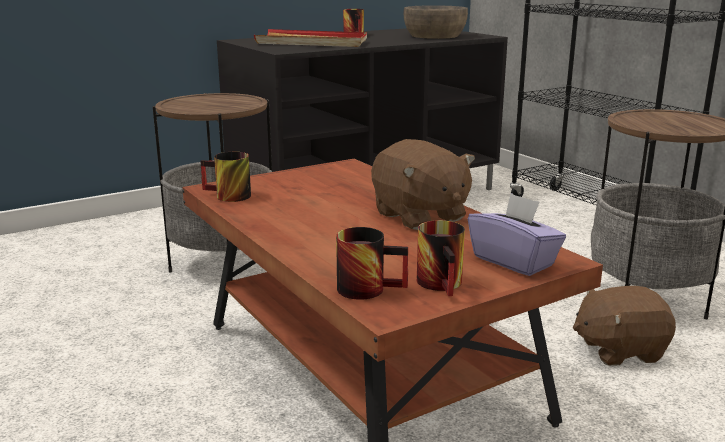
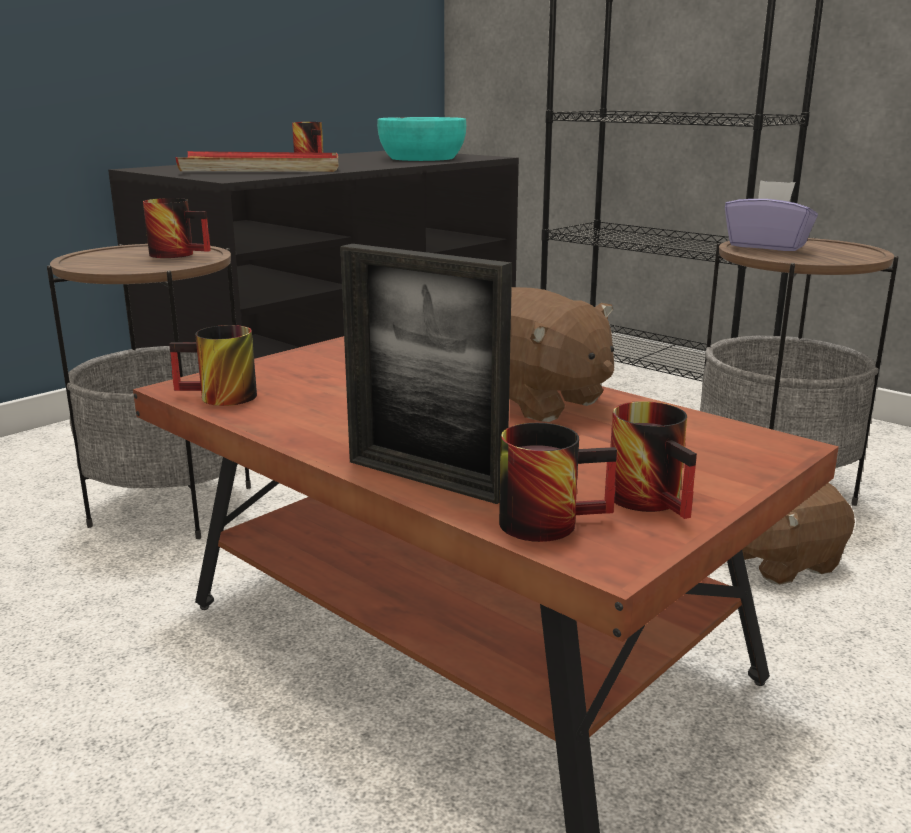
camera: 15 degrees left, 0 degrees up
brown bowl [403,5,468,39] -> turquoise bowl [377,117,466,161]
purple tissue box [468,193,566,276] -> purple tissue box moved to [725,180,818,251]
none -> mug [143,198,211,258]
none -> picture frame [340,244,512,504]

